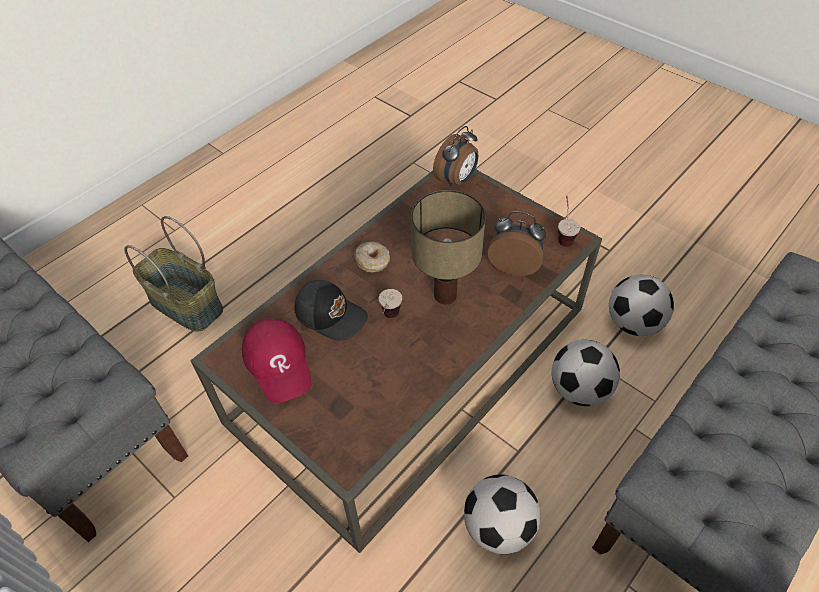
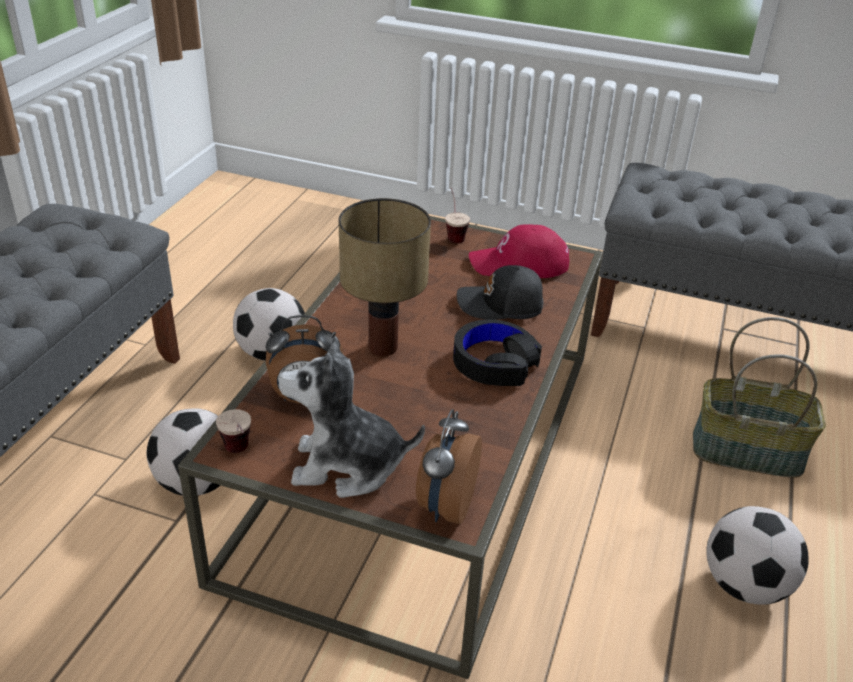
camera: 155 degrees right, 15 degrees down
red cap [242,318,311,403] -> red cap turned 45 degrees counterclockwise [469,224,569,278]
donut [354,241,390,272] -> black headphones [453,319,542,386]
cup [379,289,402,318] -> cup moved to [445,188,470,243]
football [609,275,674,336] -> football moved to [706,506,809,605]
none -> plush toy [279,336,425,498]

